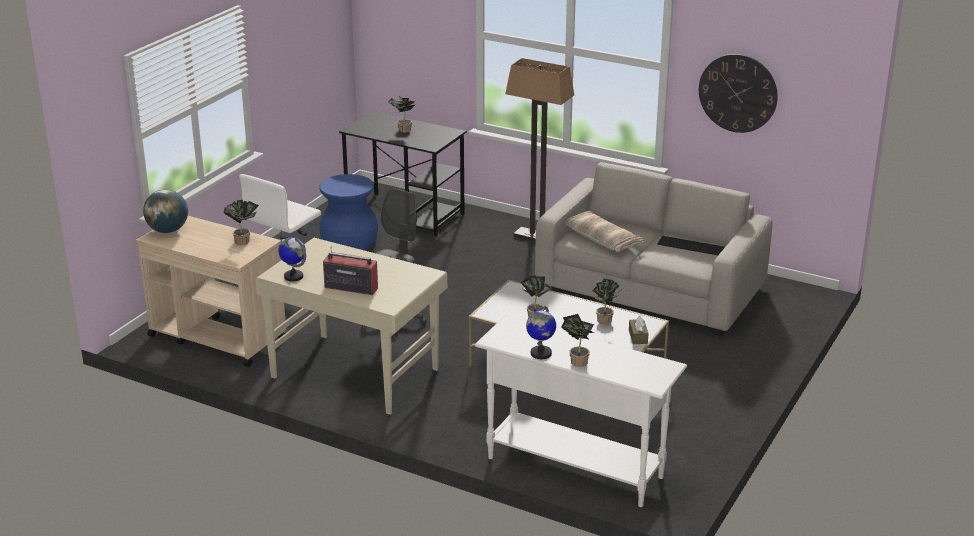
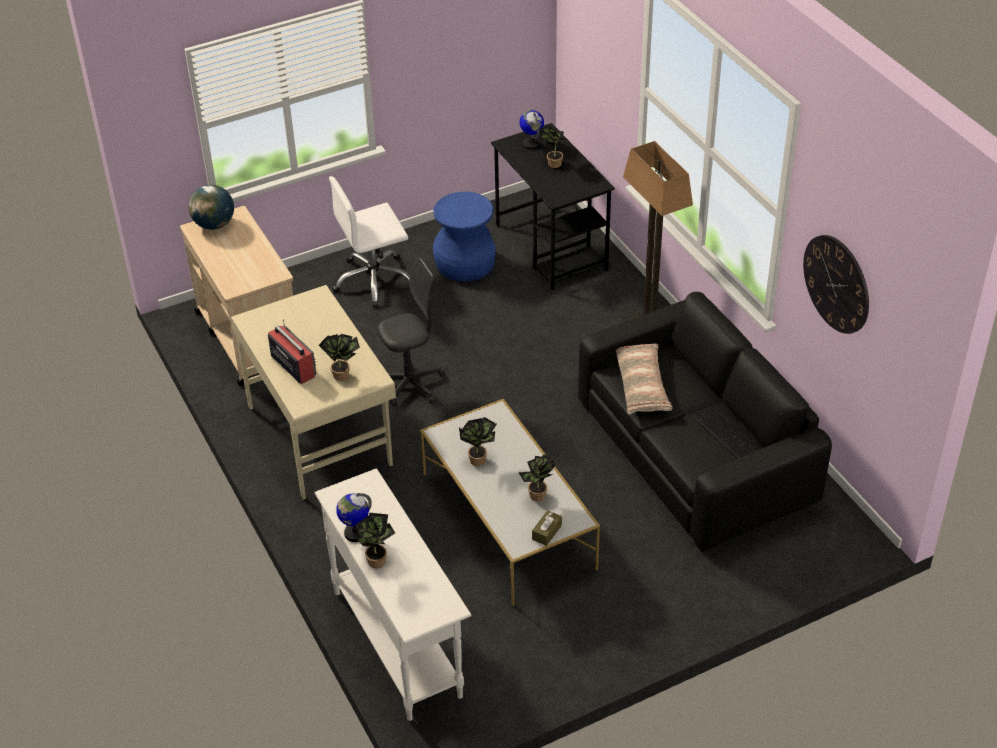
camera: 35 degrees right, 15 degrees up
potted plant [223,200,259,245] -> potted plant moved to [319,334,360,381]
globe [278,237,306,281] -> globe moved to [520,110,544,150]
beige sofa [535,162,773,336] -> black sofa [578,292,832,552]

